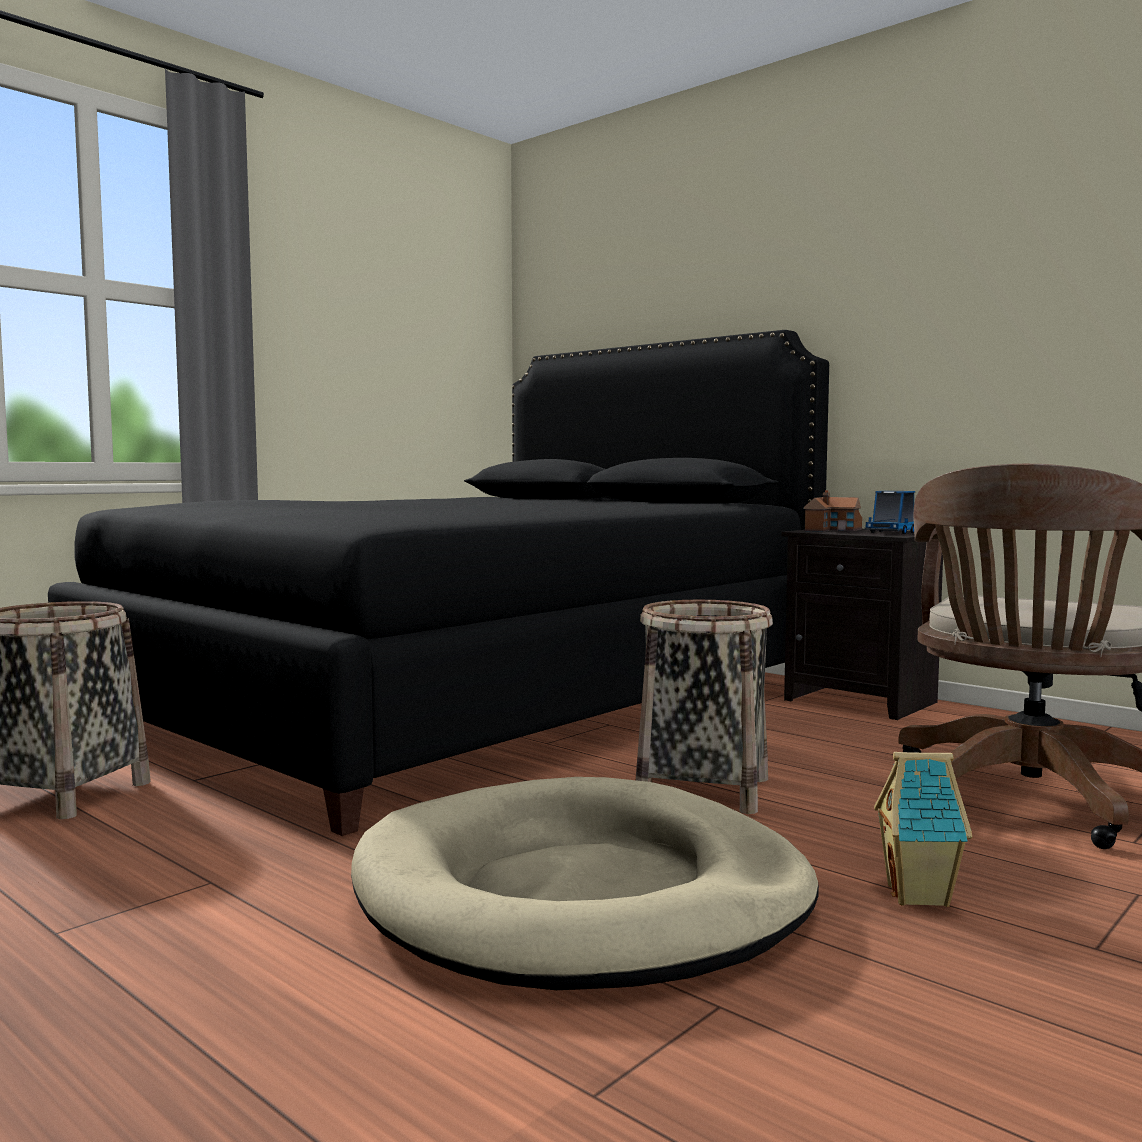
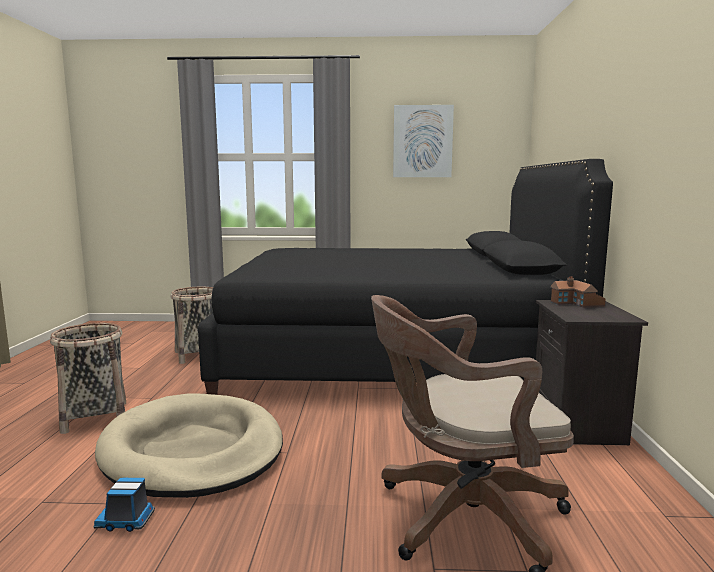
camera: 50 degrees right, 5 degrees up
basket [636,600,773,814] -> basket moved to [50,323,126,434]
toy truck [864,491,915,534] -> toy truck moved to [94,478,155,532]
toy house [874,752,972,907] -> none
none -> picture [393,105,454,177]

